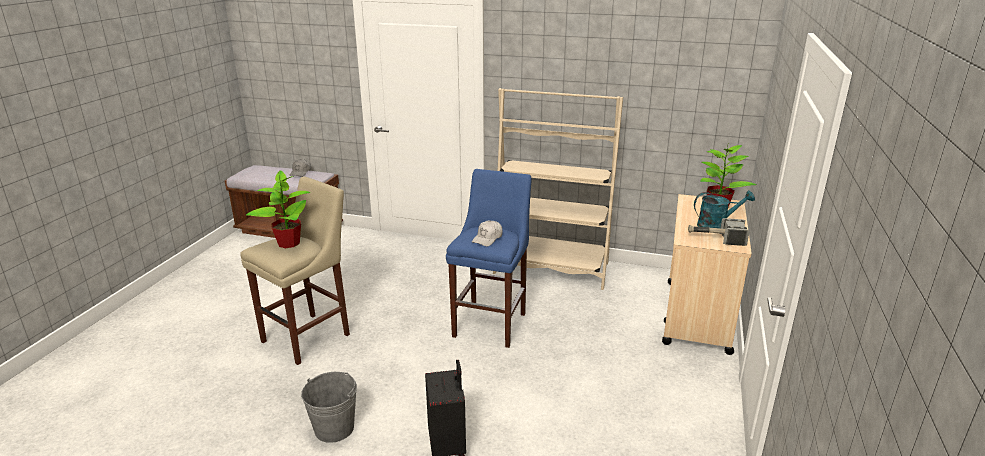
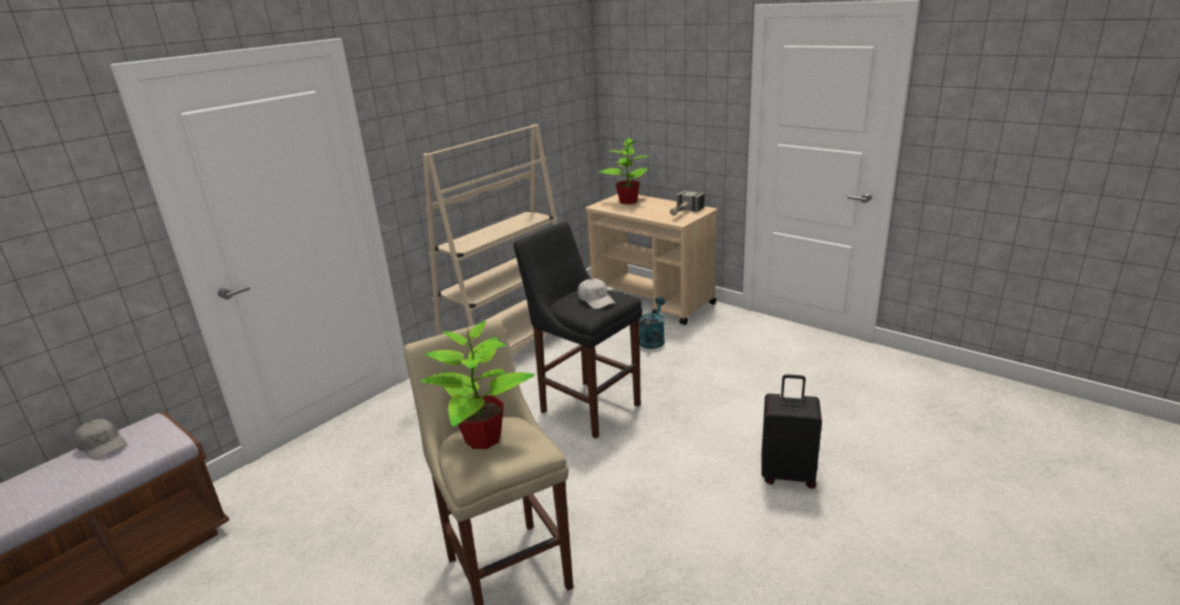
camera: 65 degrees left, 0 degrees up
grey bucket [301,372,357,443] -> none
blue stool [446,169,532,348] -> black stool [513,222,642,438]
turquoise watering can [694,190,755,228] -> turquoise watering can moved to [640,297,666,349]

